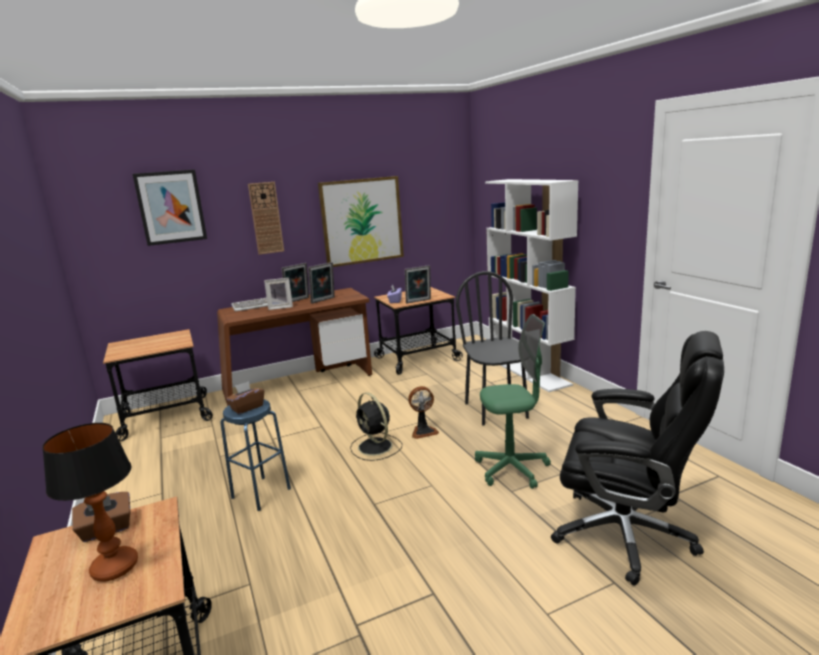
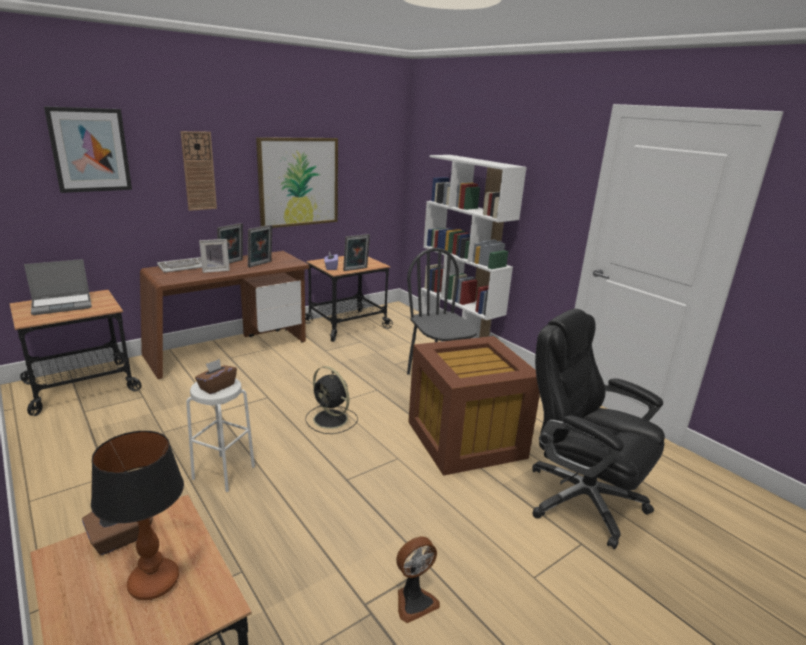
camera: 15 degrees left, 5 degrees up
blue stool [220,399,291,511] -> white stool [186,378,255,492]
fan [408,386,439,439] -> fan moved to [396,537,440,623]
green office chair [475,314,551,489] -> brown storage box [408,336,540,476]
black office chair [551,331,724,585] -> black office chair turned 150 degrees counterclockwise [532,309,665,549]
none -> laptop [24,259,92,315]

